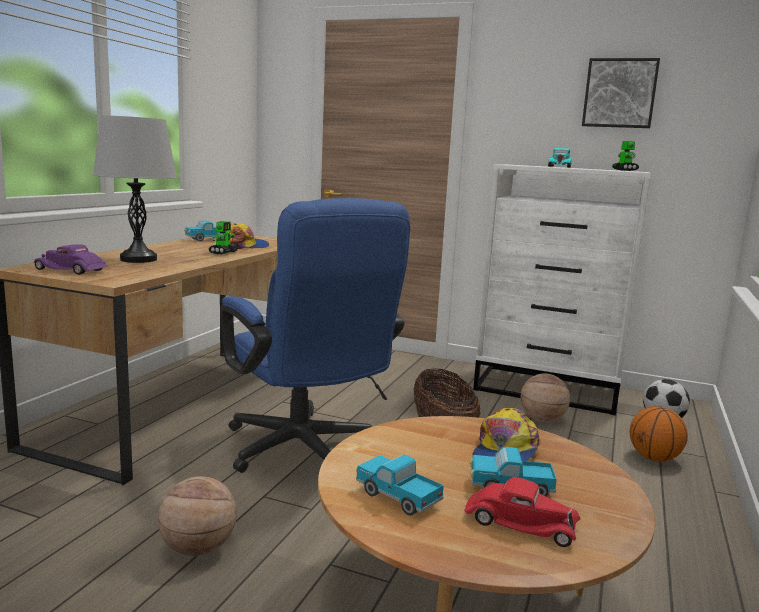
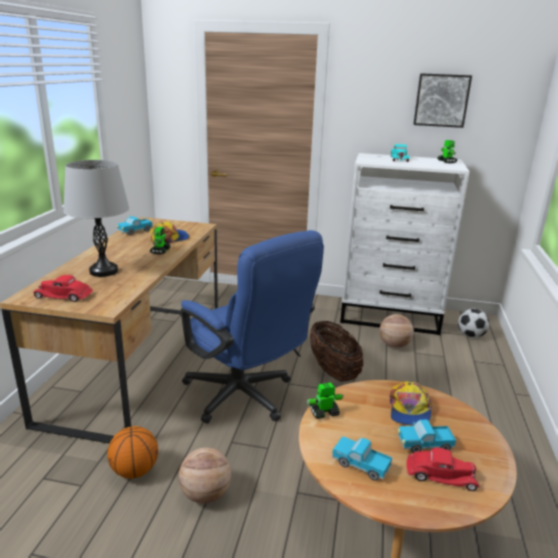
camera: 10 degrees left, 10 degrees up
purple toy car [34,245,108,275] -> red toy car [33,275,93,302]
basketball [630,406,688,461] -> basketball moved to [107,426,158,479]
none -> toy robot [305,382,344,419]

